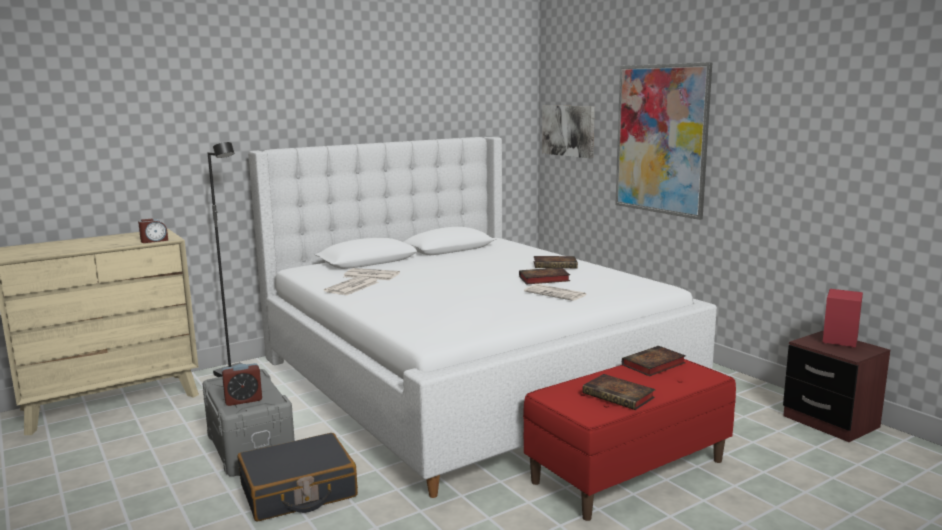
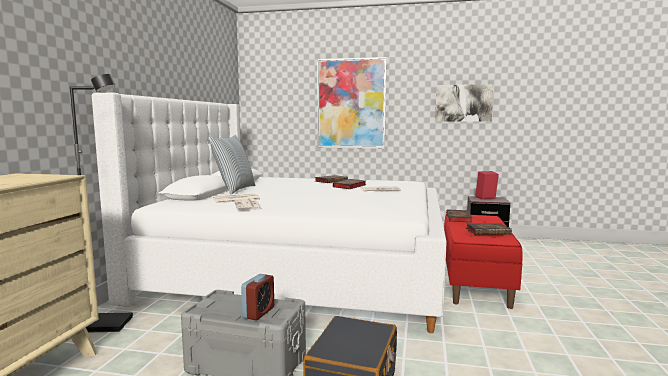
camera: 45 degrees left, 5 degrees down
alarm clock [138,219,168,243] -> none
picture [542,105,595,158] -> picture moved to [435,84,494,122]
none -> pillow [209,135,256,194]

